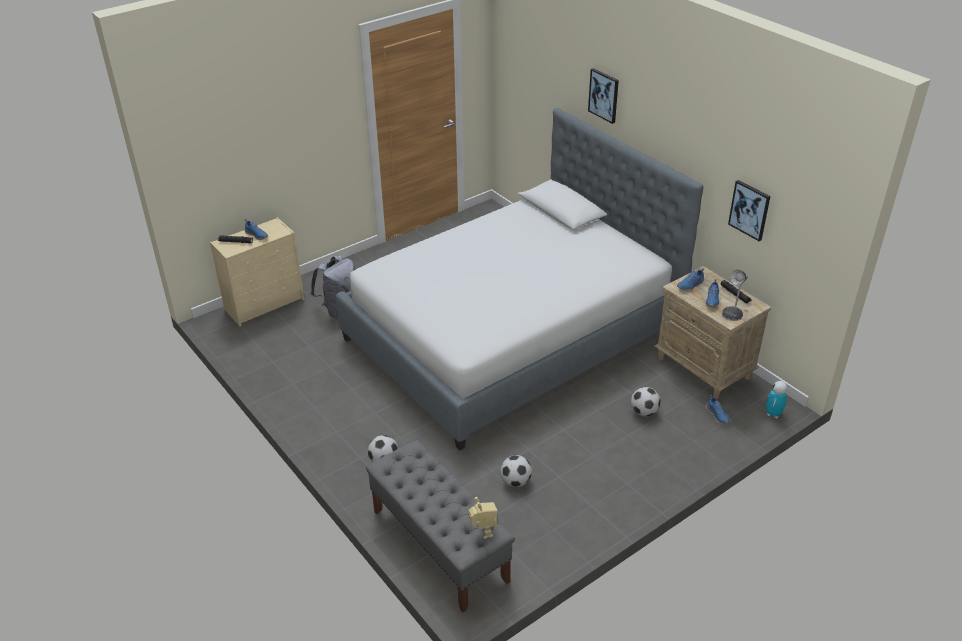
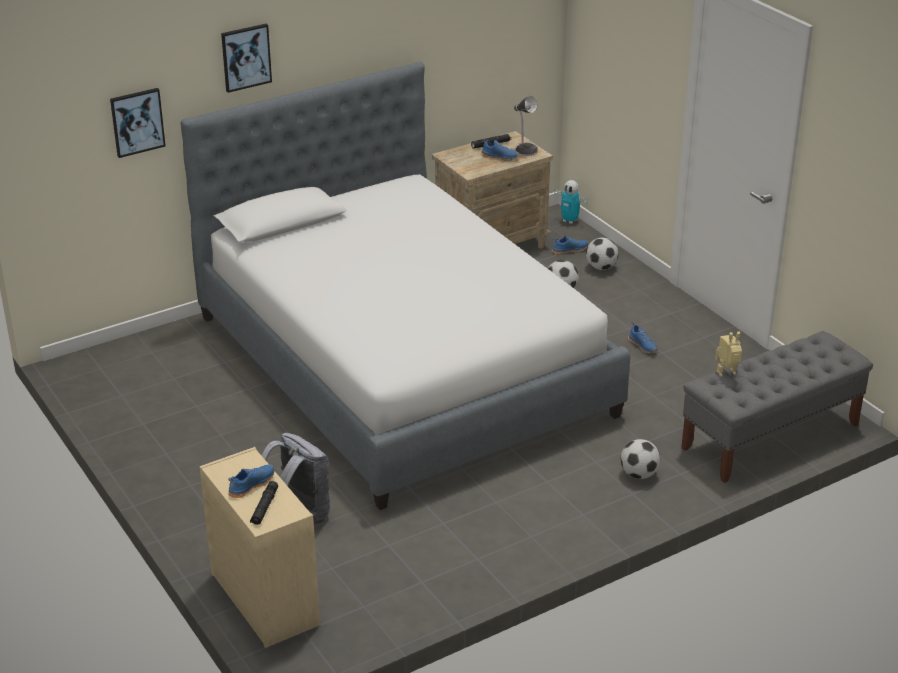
camera: 85 degrees left, 5 degrees down
toy robot [469,497,498,539] -> toy robot moved to [715,331,742,377]
football [501,455,532,487] -> football moved to [586,238,618,270]
blue shoe [677,268,704,291] -> blue shoe moved to [628,322,658,353]
picture [728,180,771,241] -> picture moved to [110,88,166,158]

